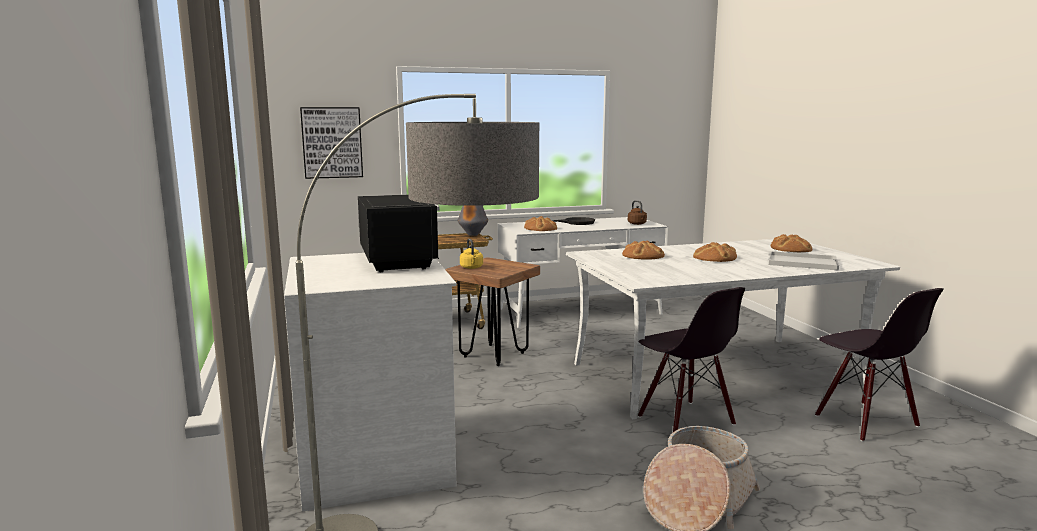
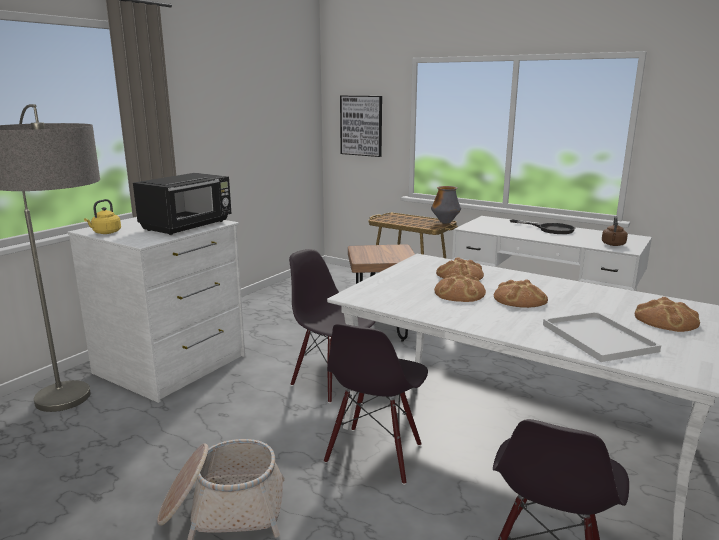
camera: 50 degrees right, 5 degrees up
yellow kettle [460,239,483,269] -> yellow kettle moved to [84,199,121,234]
bread [524,216,557,231] -> bread moved to [434,273,486,302]
none -> black chair [289,249,376,403]

